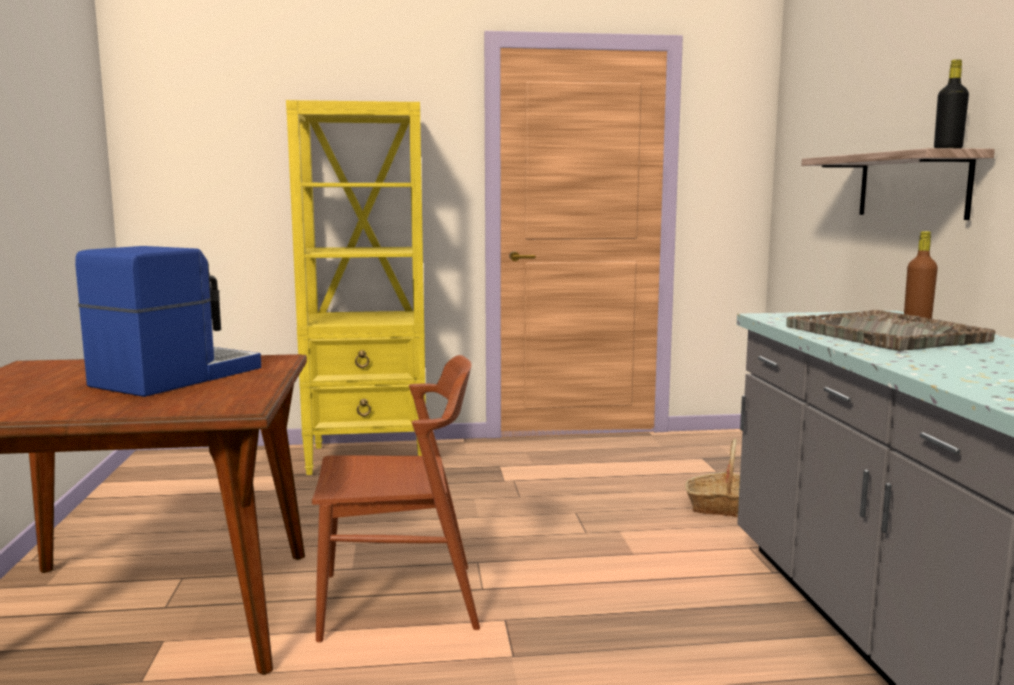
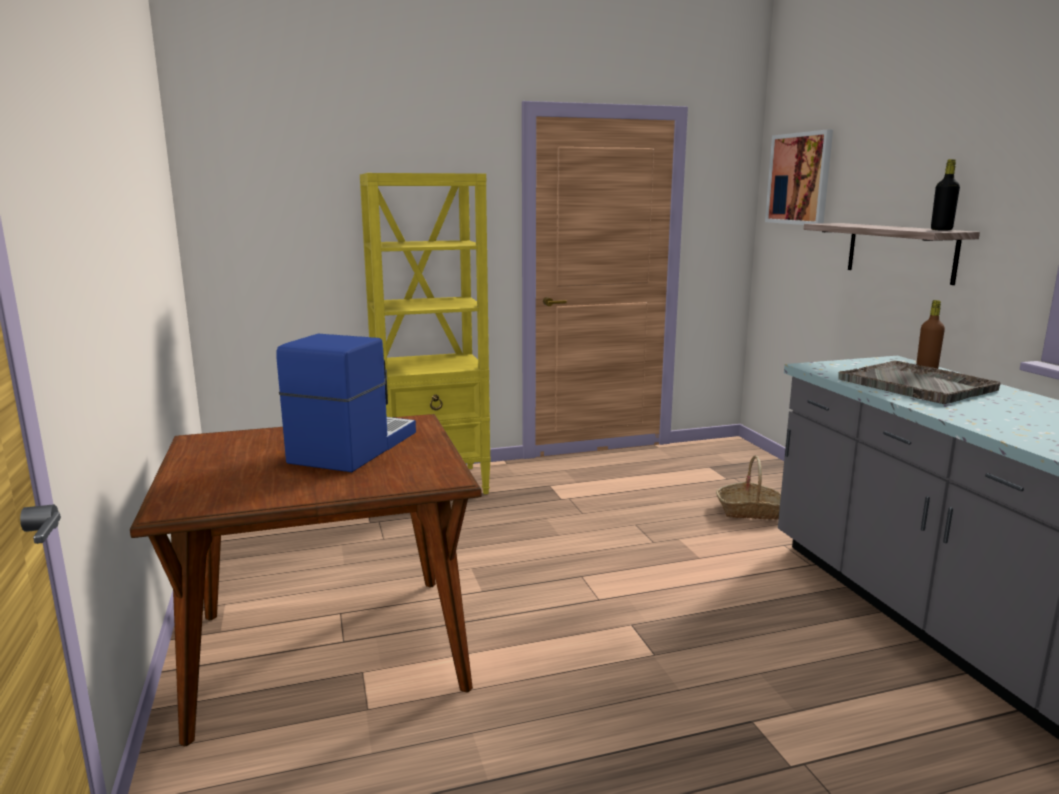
camera: 10 degrees left, 5 degrees up
brown chair [312,355,480,642] -> none
none -> picture [765,129,833,225]

